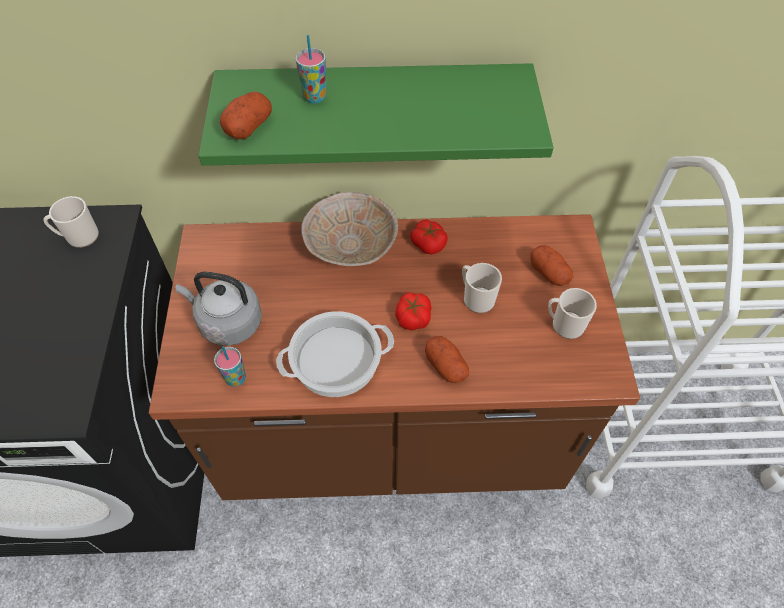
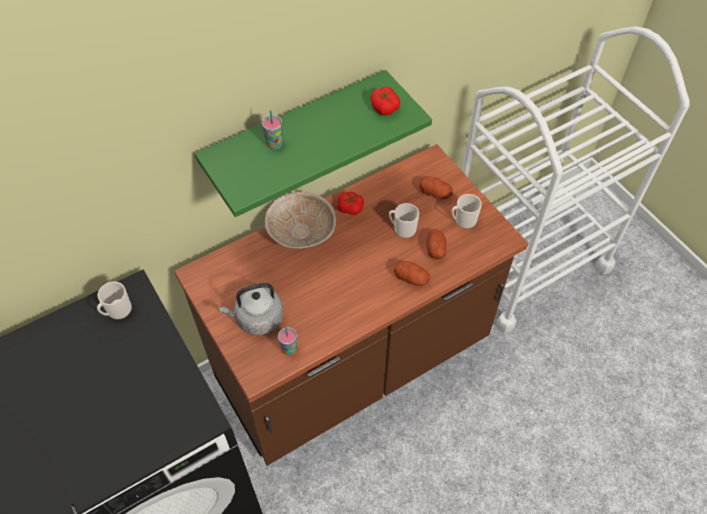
camera: 30 degrees left, 0 degrees up
potato [220,92,272,140] -> potato moved to [426,229,446,259]
cooking pot [276,311,394,397] -> none
tomato [395,292,432,330] -> tomato moved to [370,87,400,115]

